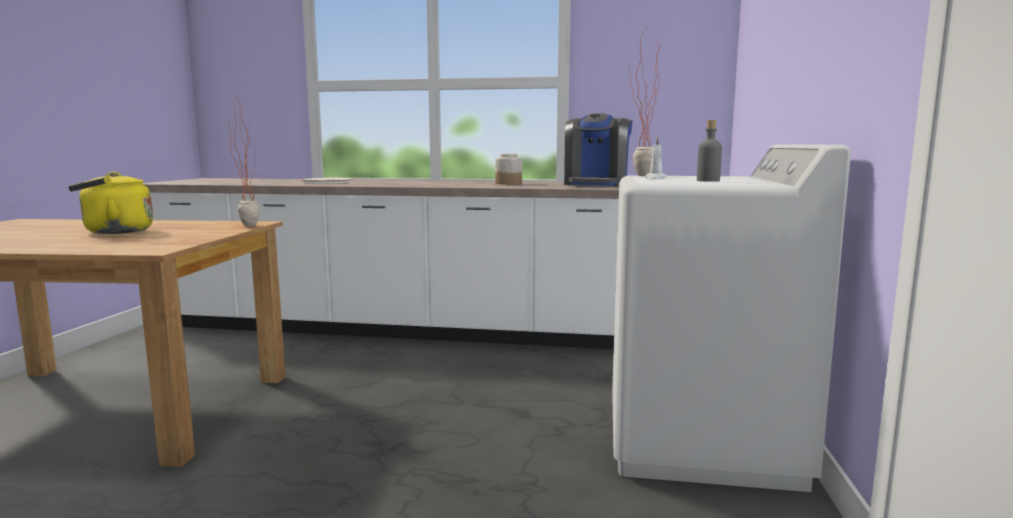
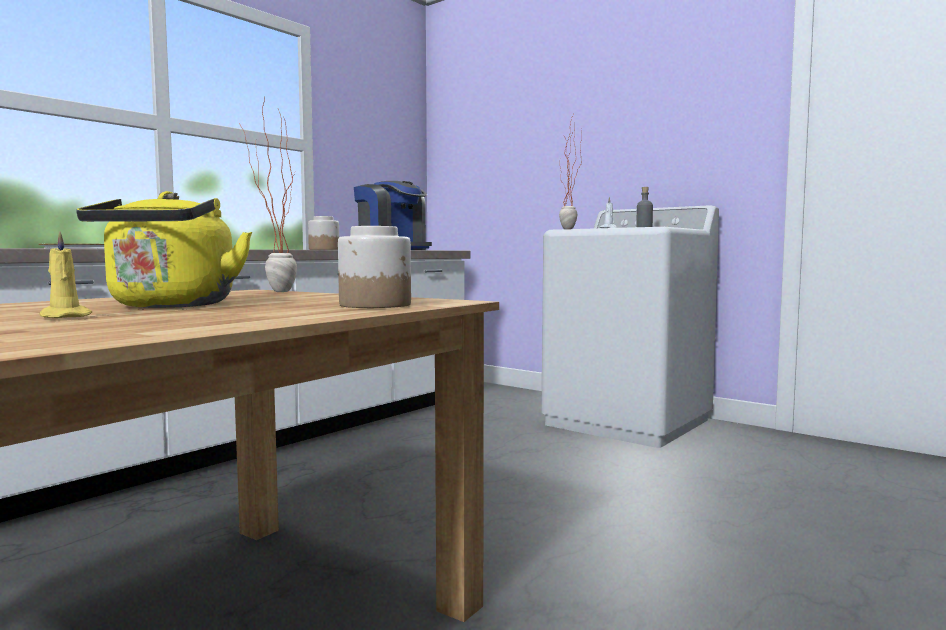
camera: 60 degrees left, 5 degrees down
none -> yellow candle [40,232,92,318]
none -> jar [338,226,411,308]

